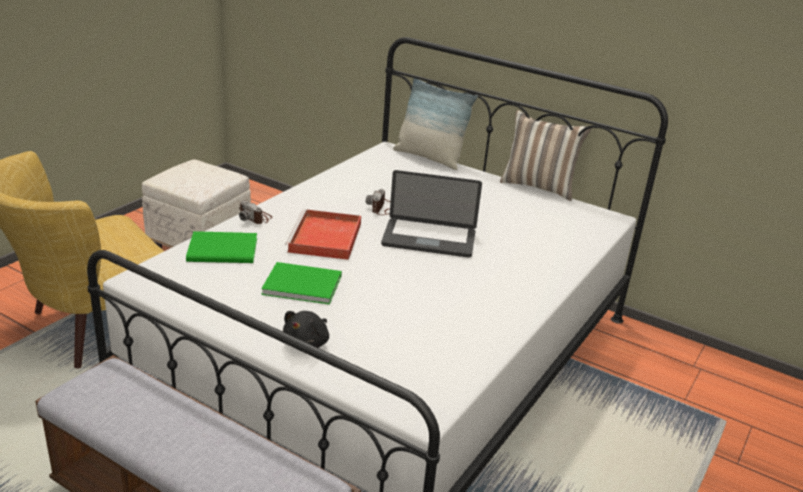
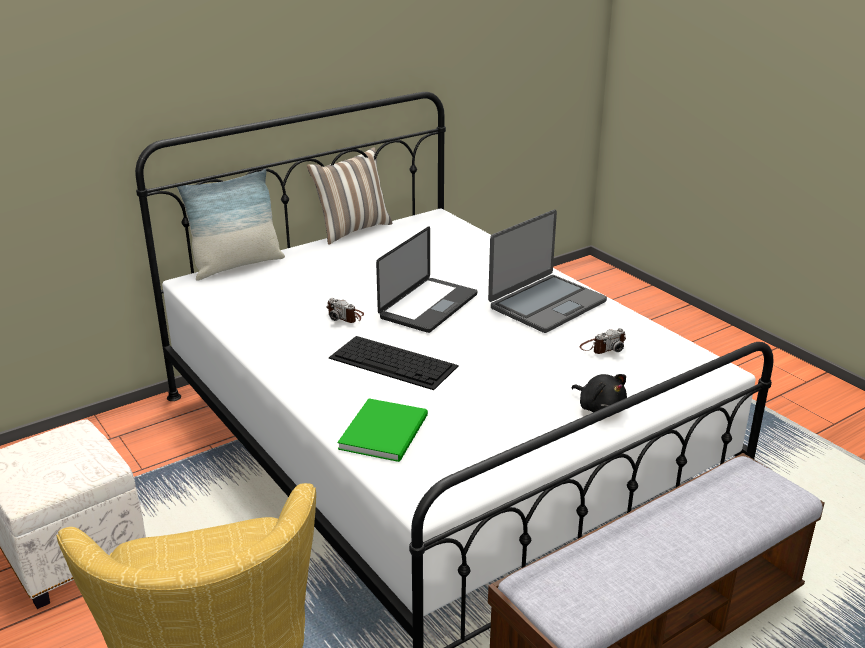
camera: 65 degrees left, 0 degrees up
camera [239,200,272,224] -> camera moved to [579,328,626,354]
green book [261,262,342,304] -> none
red tray [285,209,361,260] -> keyboard [329,336,458,390]
none -> laptop [488,210,607,333]

